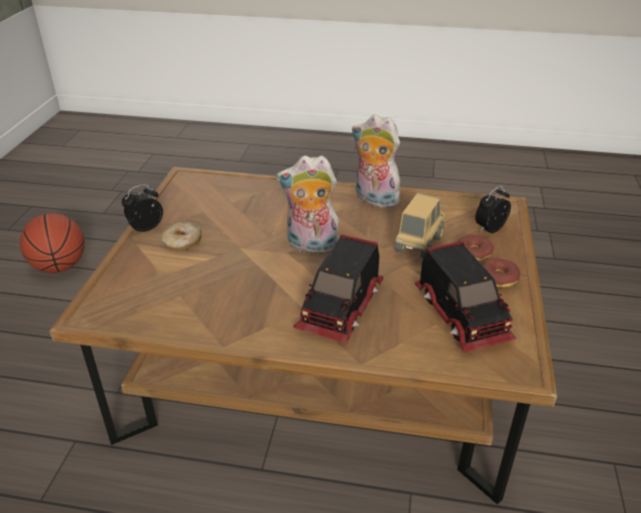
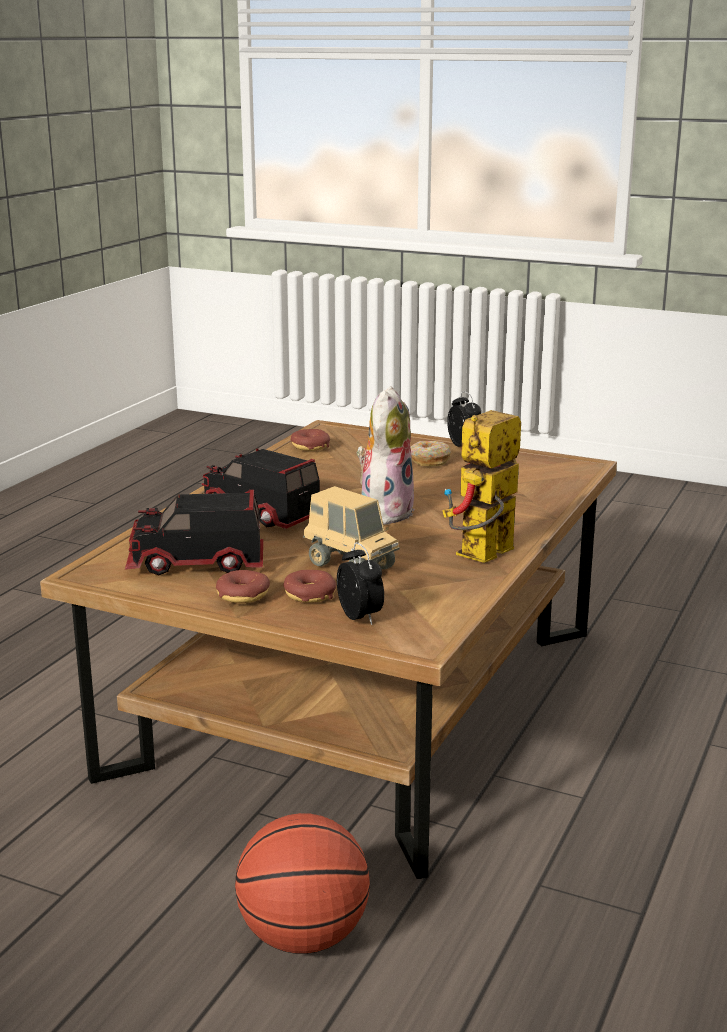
camera: 105 degrees right, 15 degrees down
basketball [20,213,85,273] -> basketball moved to [235,813,370,954]
plush toy [352,114,400,208] -> toy robot [442,410,521,563]
none -> donut [290,429,330,451]

